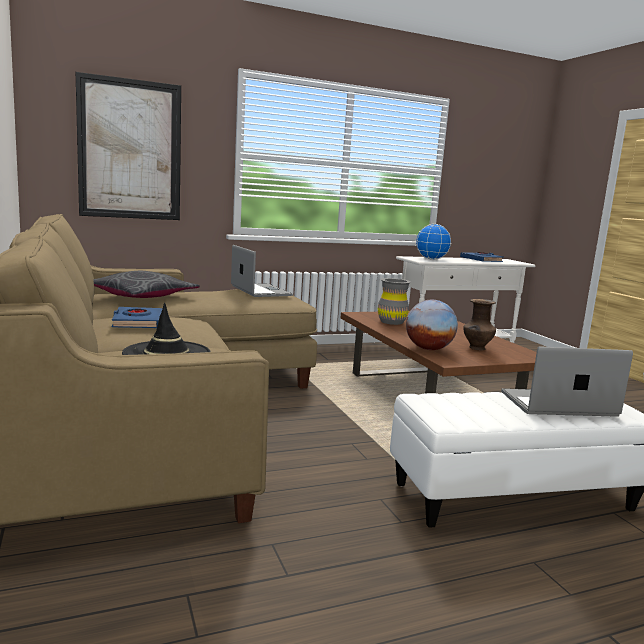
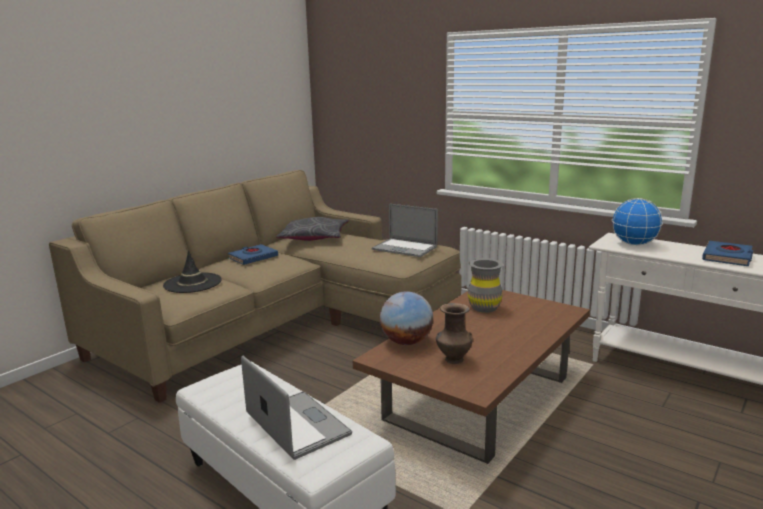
camera: 60 degrees right, 5 degrees up
picture [76,72,181,220] -> none
laptop [231,245,293,297] -> laptop turned 90 degrees clockwise [371,204,438,257]

